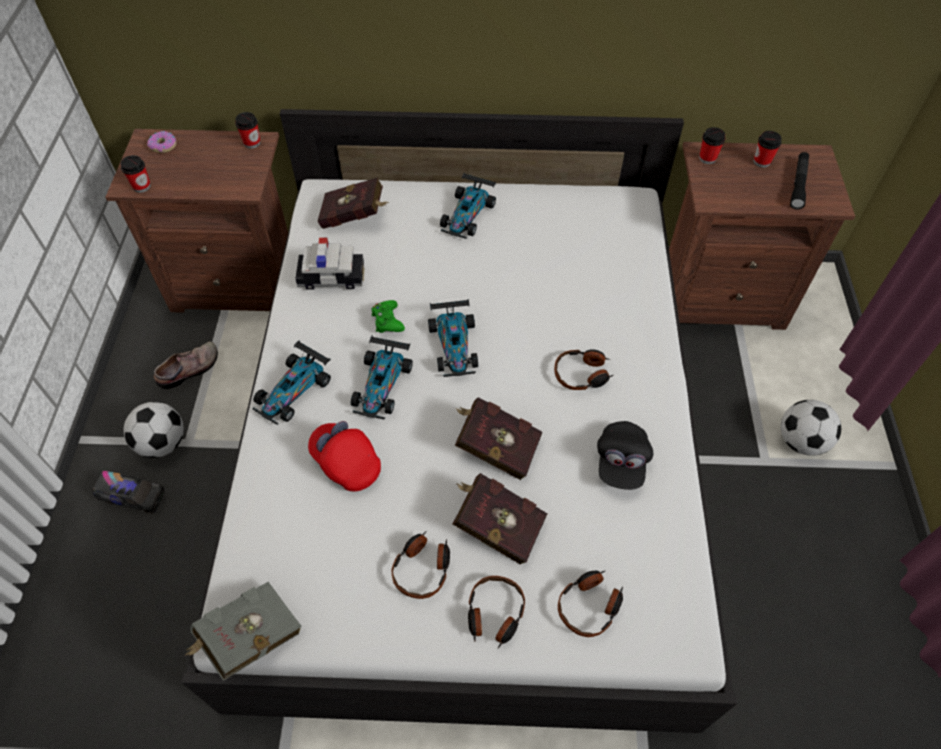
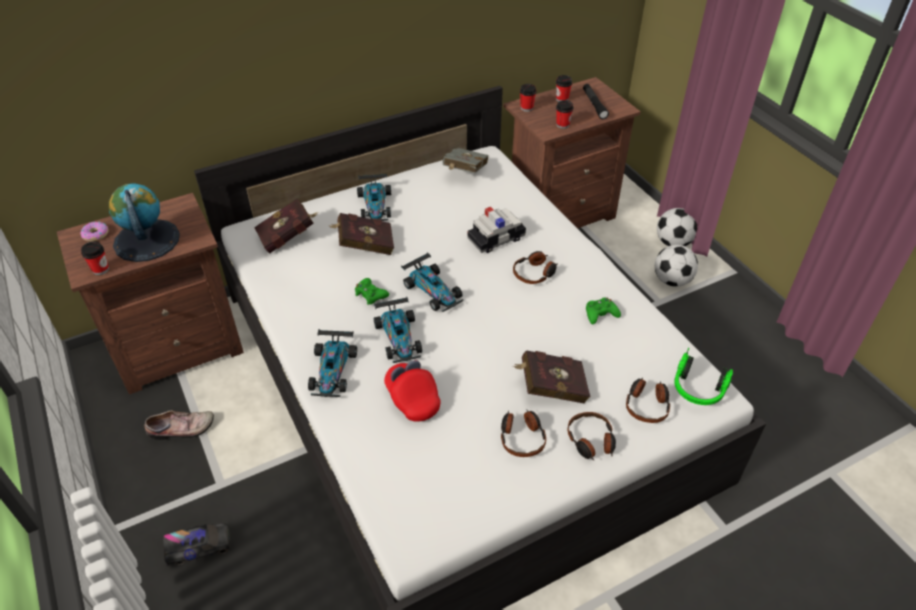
camera: 30 degrees left, 10 degrees down
football [124,402,184,458] -> football moved to [657,208,697,246]
shoe [154,342,218,389] -> shoe turned 60 degrees clockwise [145,410,214,440]
grey book [185,582,302,681] -> grey book moved to [442,148,489,173]
cup [235,112,260,149] -> cup moved to [556,100,573,129]
toy car [295,237,365,290] -> toy car moved to [468,207,526,253]
red cap [308,421,381,491] -> red cap turned 45 degrees clockwise [384,360,441,422]
red book [455,397,543,480] -> red book moved to [330,213,394,255]
black cap [597,421,653,490] -> green game controller [586,297,621,324]
none -> globe [109,183,180,262]
none -> headphones [674,348,733,405]

